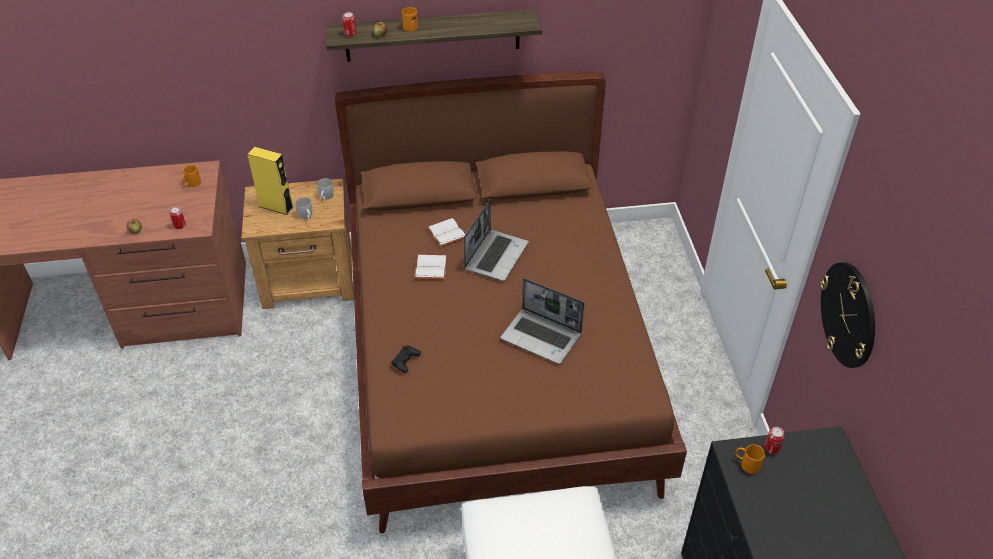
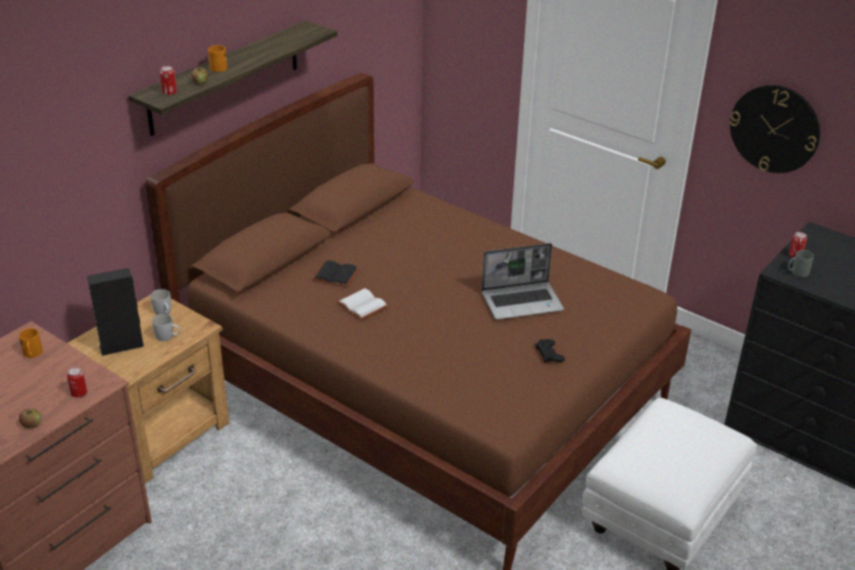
camera: 45 degrees left, 10 degrees down
yellow speaker [247,147,293,215] -> black speaker [87,268,144,356]
black game controller [391,345,421,373] -> black game controller moved to [535,339,565,363]
white book [426,218,465,247] -> black book [312,260,359,287]
laptop [463,200,529,281] -> none
orange mug [735,444,765,474] -> grey mug [788,250,814,277]

